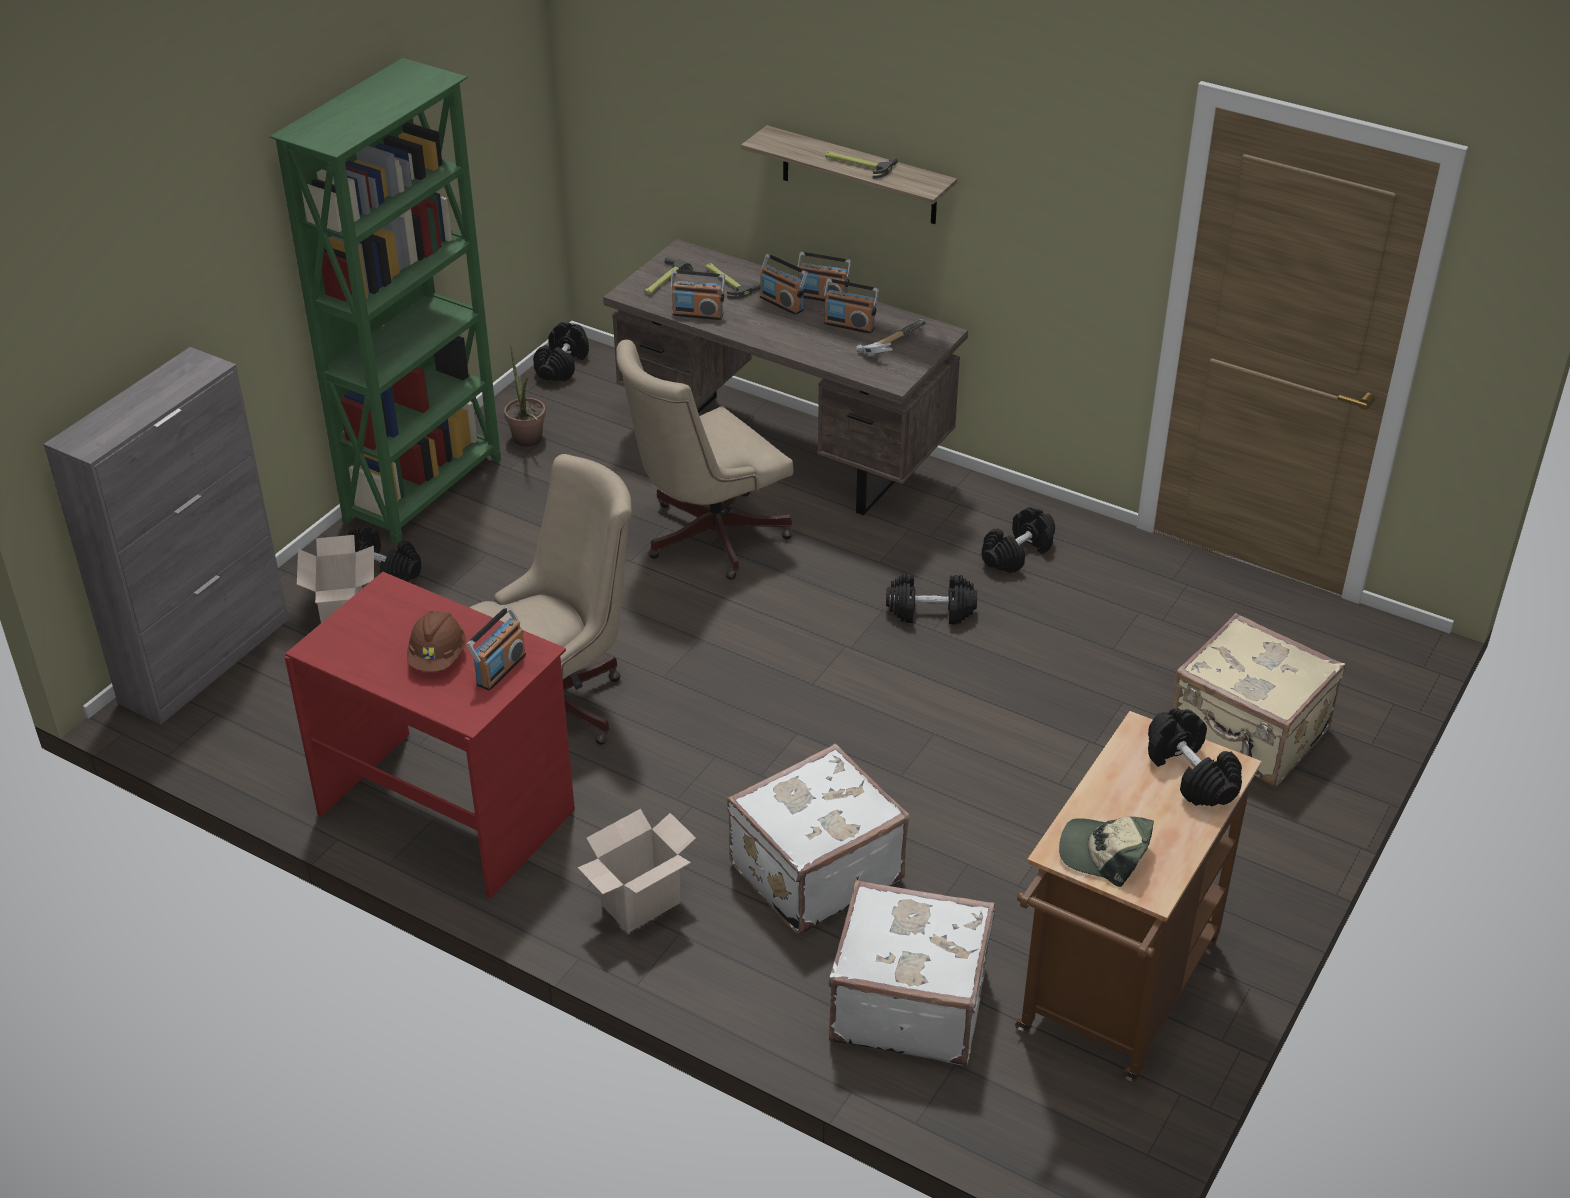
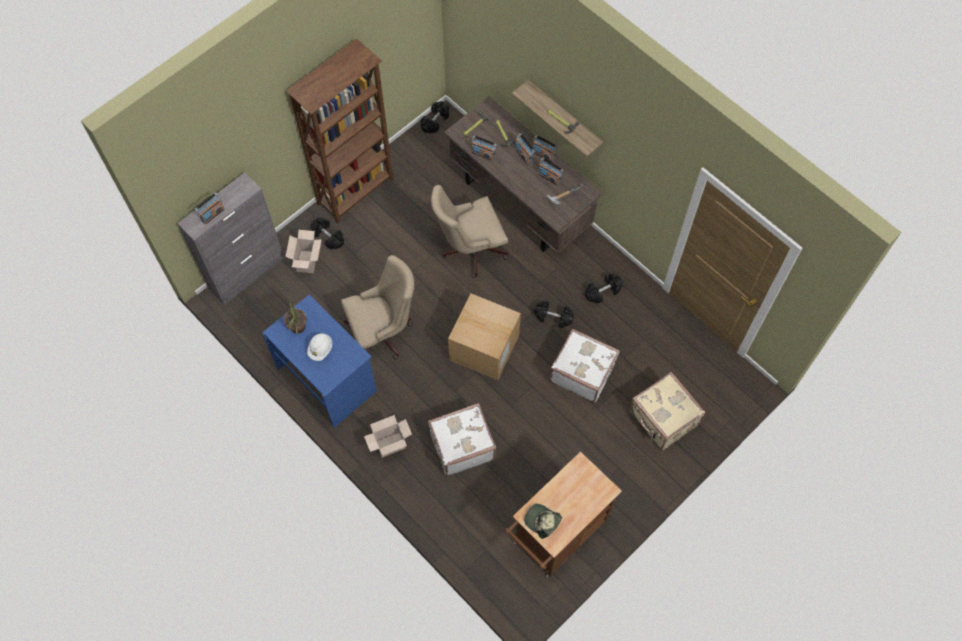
camera: 15 degrees right, 25 degrees up
green bookcase [270,58,501,545] -> brown bookcase [286,39,393,223]
red desk [285,572,575,899] -> blue desk [262,294,377,428]
brown hard hat [407,611,466,672] -> white hard hat [307,333,332,361]
radio [466,606,526,691] -> radio moved to [195,193,224,224]
potted plant [504,345,546,447] -> potted plant moved to [284,296,307,334]
white suitcase [828,880,995,1066] -> white suitcase moved to [550,329,620,403]
black dumbbell [1148,708,1242,806] -> none
none -> cardboard box [448,294,521,380]

